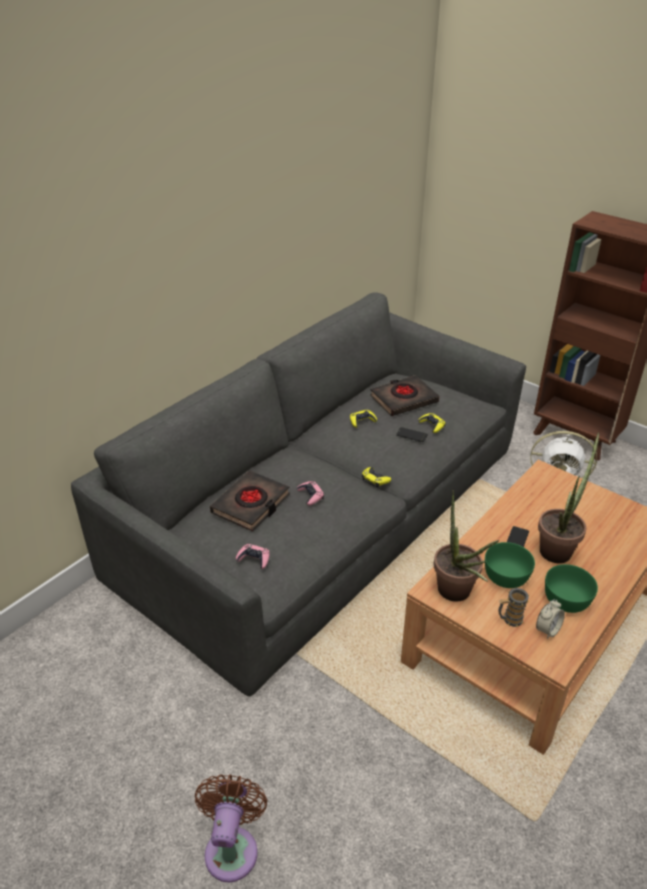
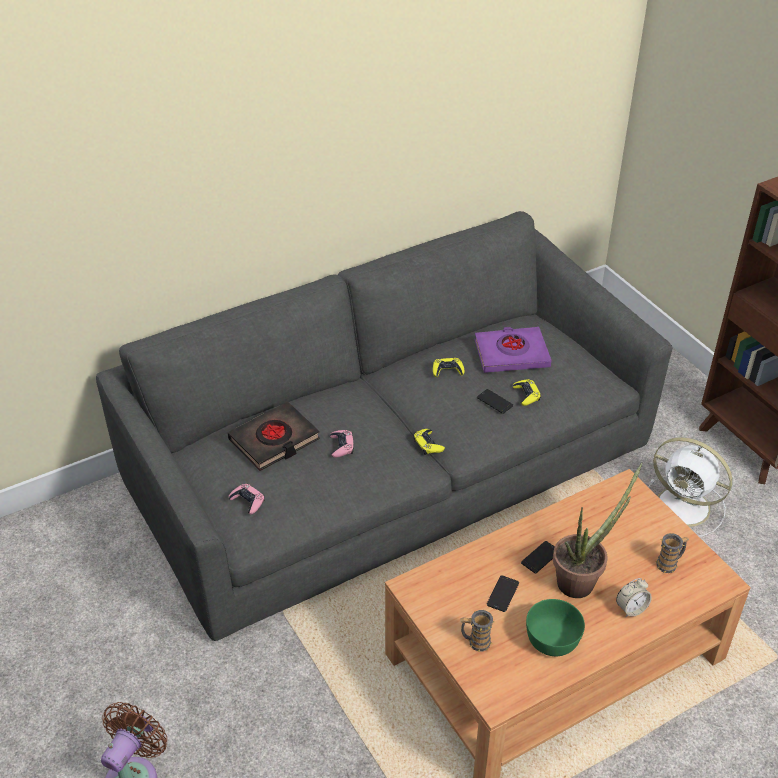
camera: 20 degrees right, 5 degrees up
black book [370,375,439,416] -> purple book [475,327,551,373]
potted plant [434,490,499,602] -> none
green bowl [485,542,535,588] -> phone [487,575,519,612]
alarm clock [536,599,565,639] -> alarm clock moved to [616,578,652,617]
none -> mug [655,533,689,573]

